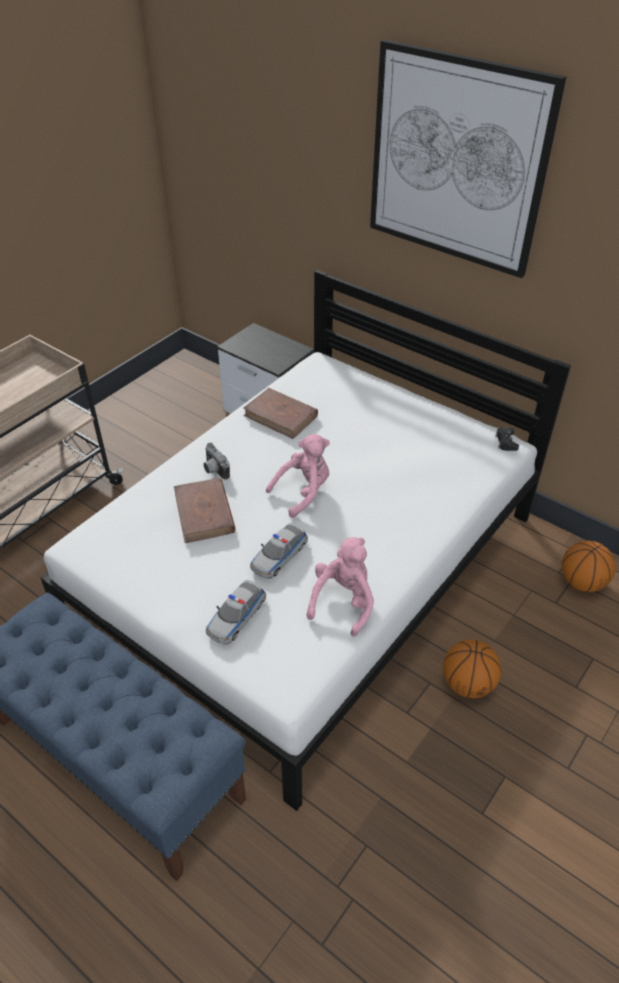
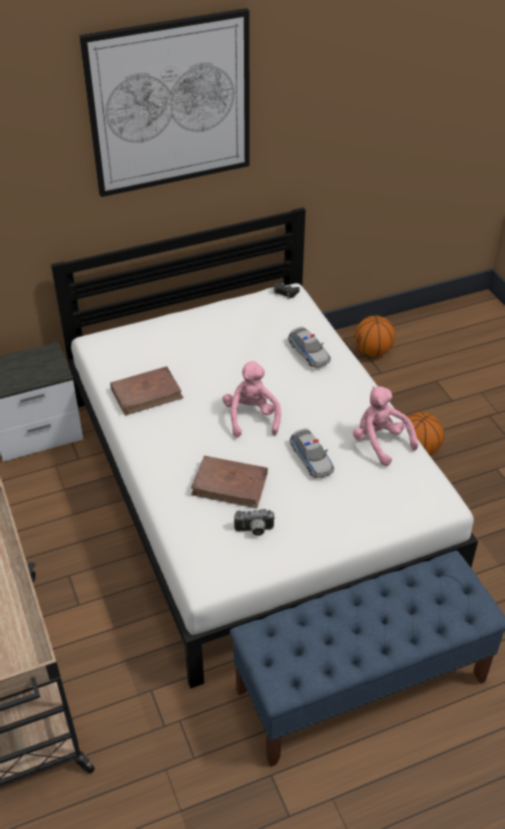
camera: 60 degrees left, 0 degrees up
camera [203,443,230,480] -> camera moved to [234,509,275,536]
toy car [206,580,266,644] -> toy car moved to [288,327,331,368]

